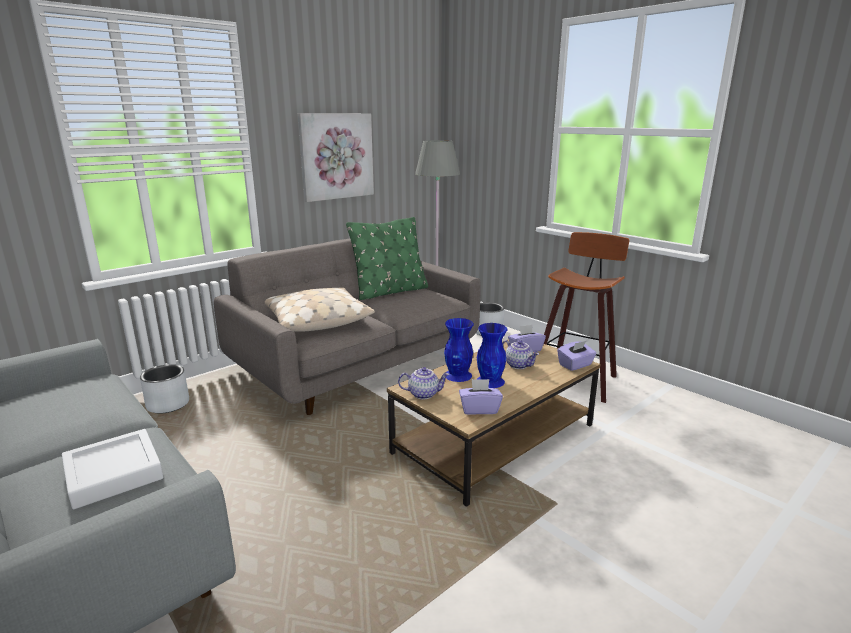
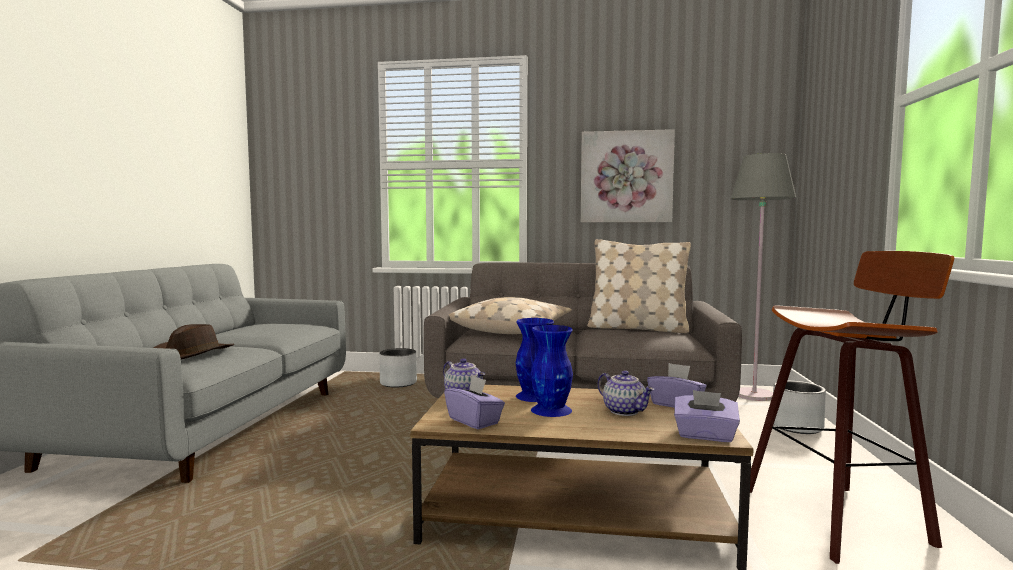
camera: 50 degrees right, 15 degrees down
white tray [62,429,163,509] -> brown hat [153,324,234,360]
green pillow [346,217,428,300] -> beige pillow [587,239,691,333]
teapot [502,340,539,369] -> teapot turned 45 degrees counterclockwise [598,371,654,416]

